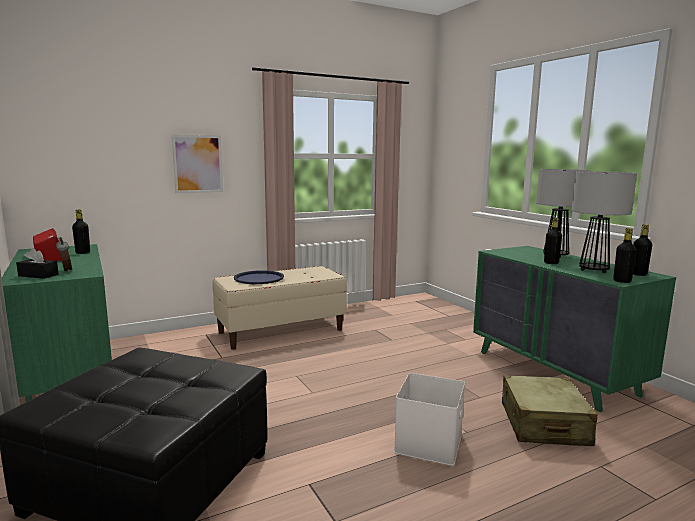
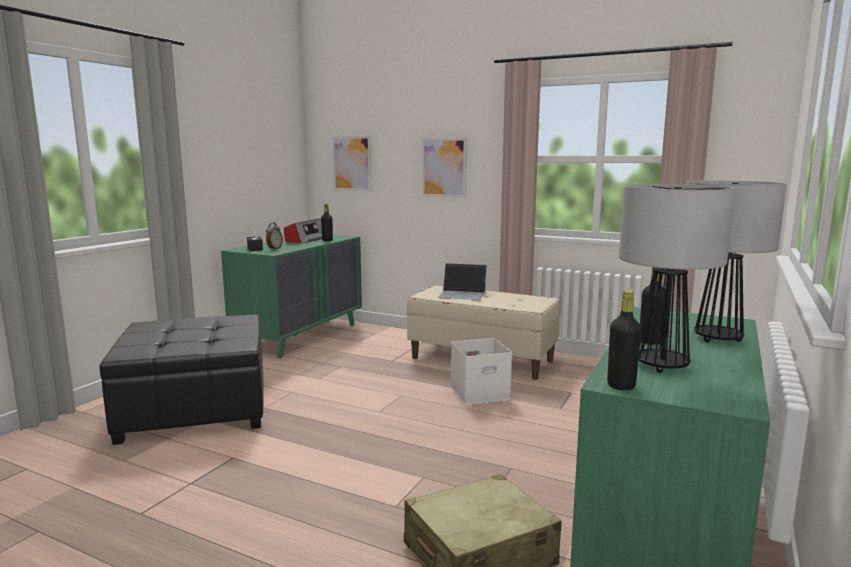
camera: 55 degrees right, 0 degrees up
blue tray [234,270,284,284] -> laptop [437,263,487,300]
white storage box [394,373,465,466] -> white storage box moved to [450,338,512,404]
black bottle [633,224,652,276] -> none
none -> picture [332,136,372,191]

